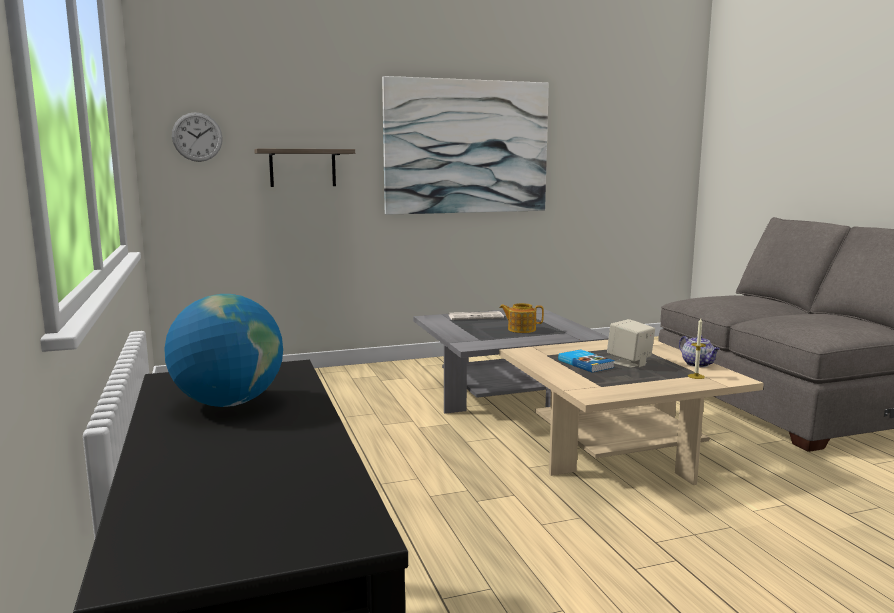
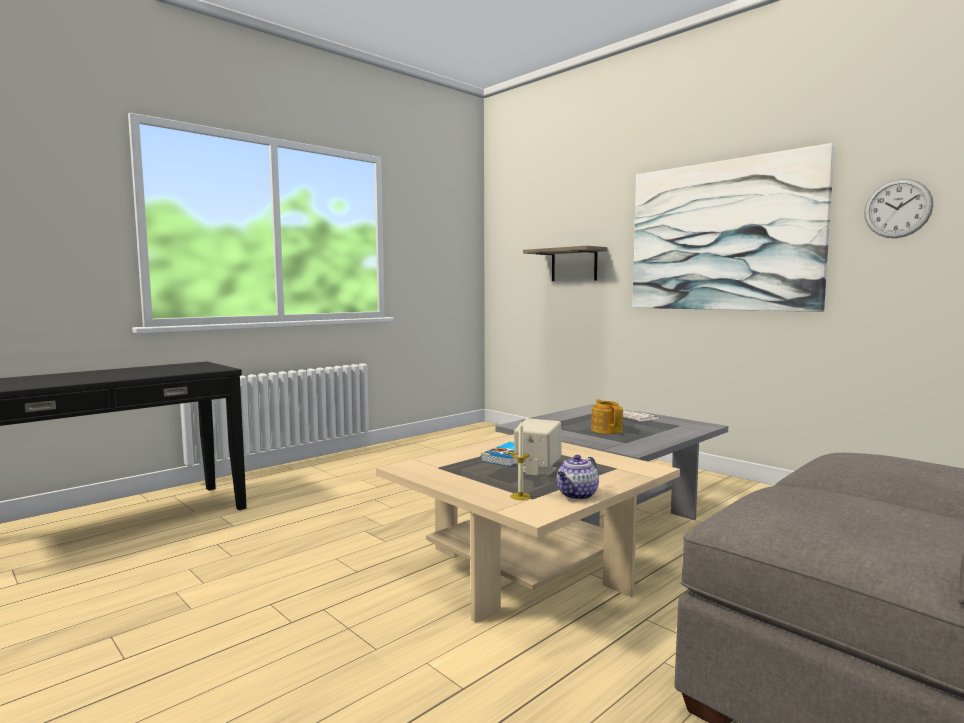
camera: 65 degrees right, 5 degrees down
globe [165,294,283,407] -> none
wall clock [172,112,223,162] -> wall clock moved to [864,179,933,238]

